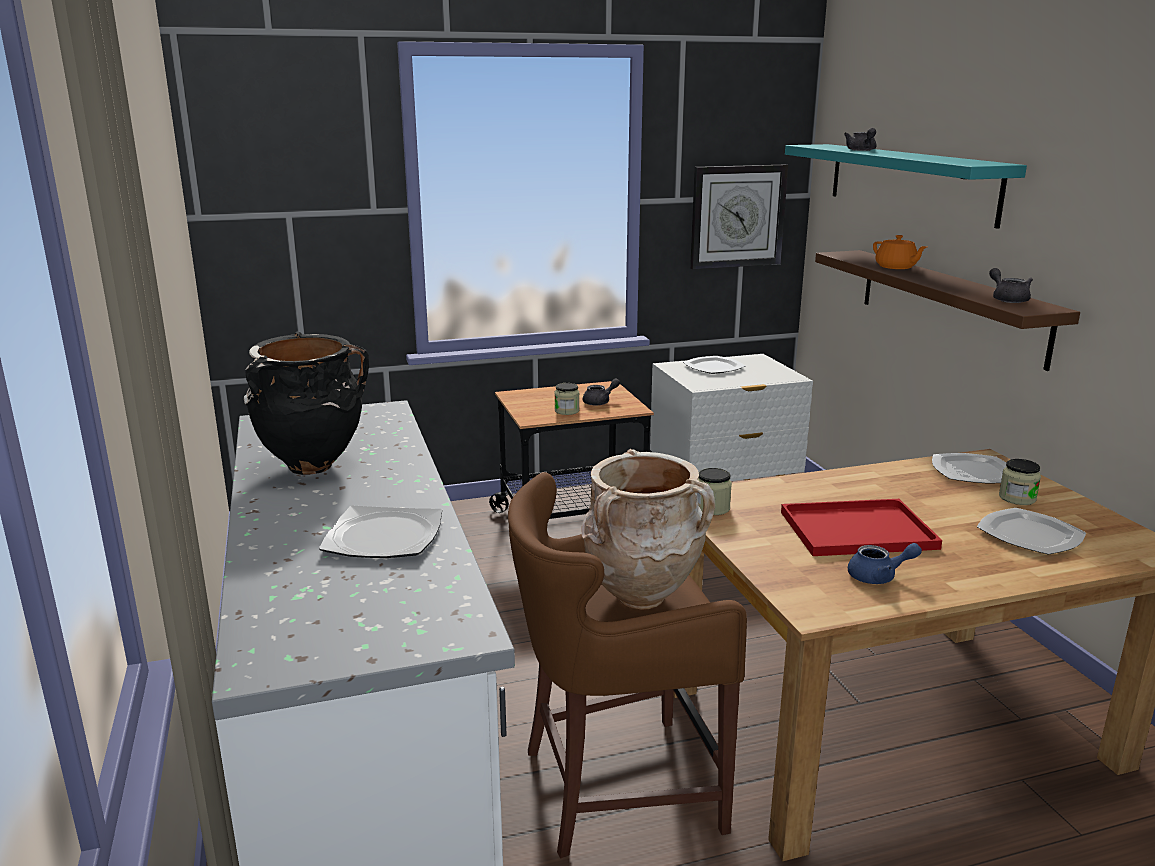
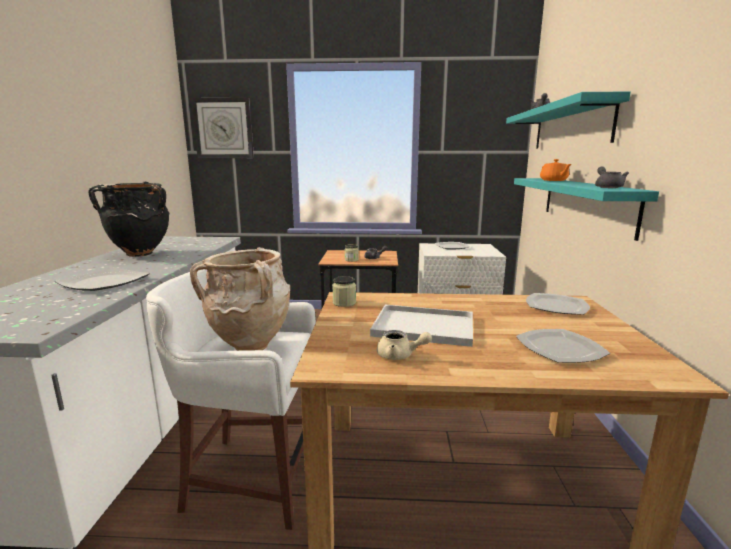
camera: 20 degrees right, 5 degrees down
brown stool [508,472,747,859] -> white stool [146,269,316,530]
wall clock [690,165,788,269] -> wall clock moved to [191,98,254,158]
red tray [781,499,942,556] -> white tray [370,305,473,347]
brown shelf [815,250,1080,371] -> turquoise shelf [514,178,659,241]
blue teapot [848,543,922,584] -> beige teapot [377,330,432,360]
jar [999,459,1041,505] -> none

